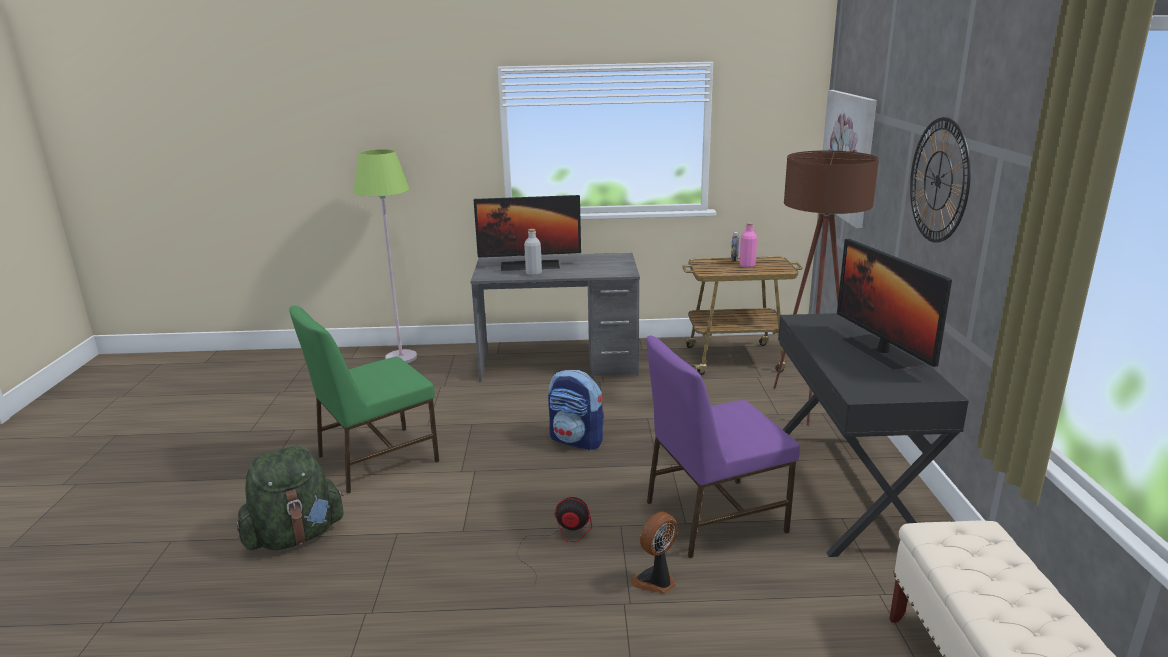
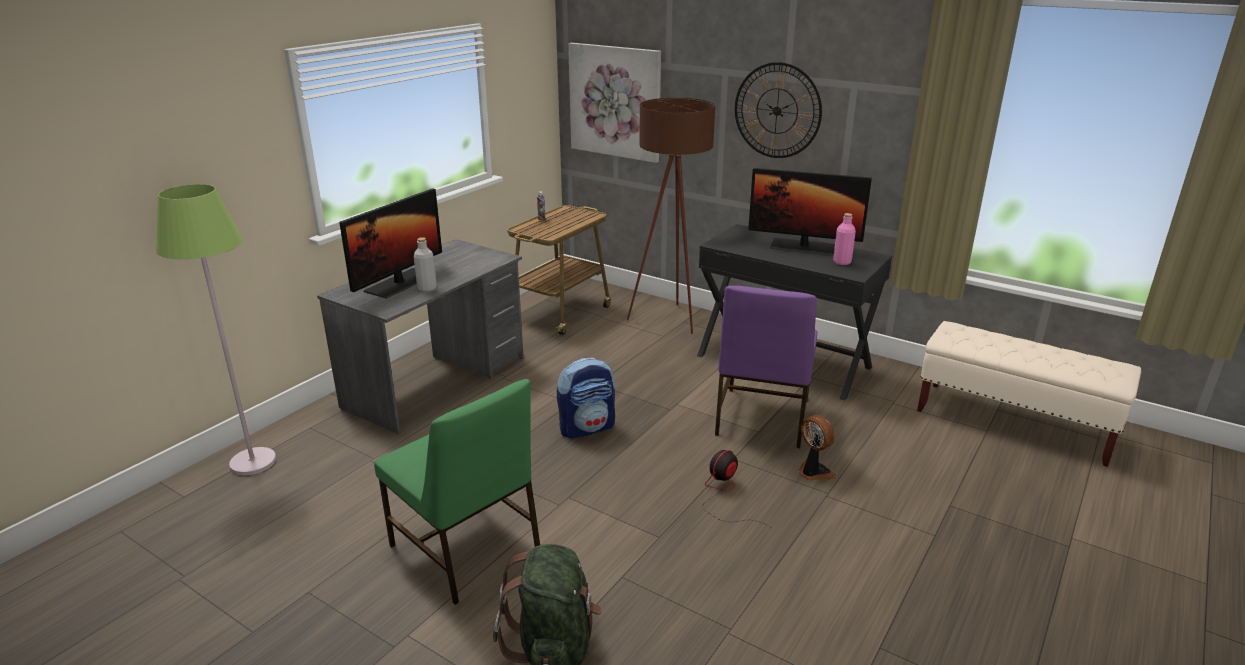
camera: 55 degrees left, 5 degrees up
green chair [289,306,439,494] -> green chair turned 45 degrees counterclockwise [374,379,540,605]
fan [630,512,678,594] -> fan turned 150 degrees clockwise [798,415,836,481]
pink bottle [740,222,757,268] -> pink bottle moved to [833,213,856,265]

